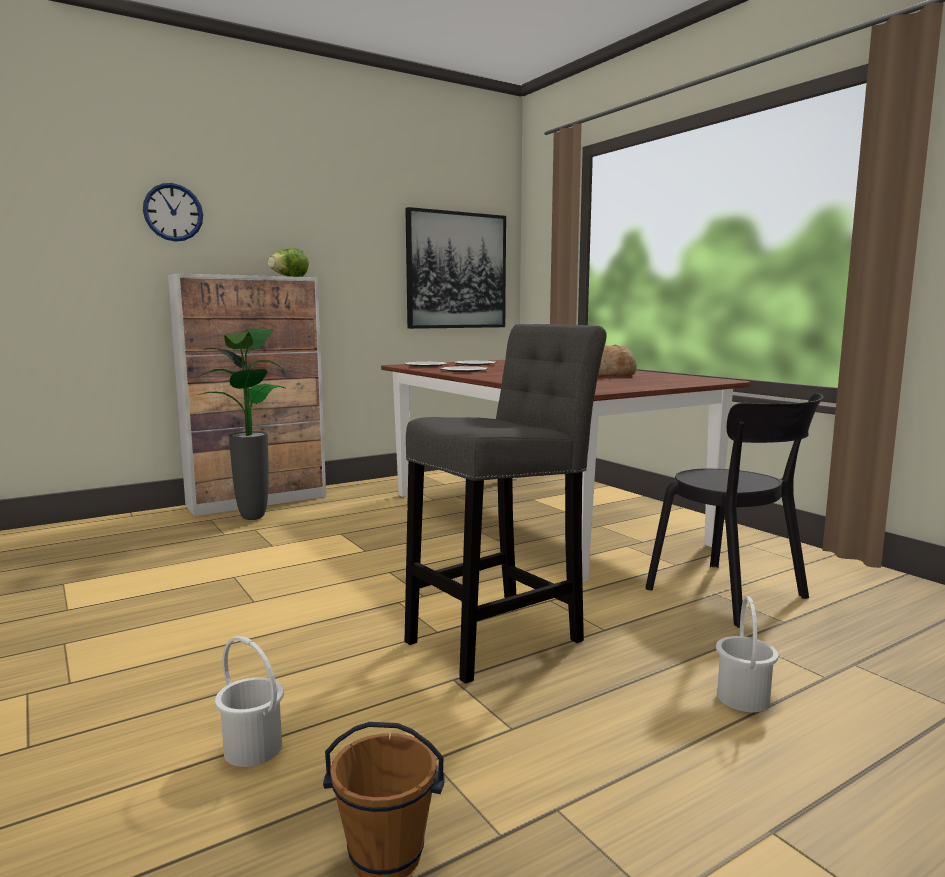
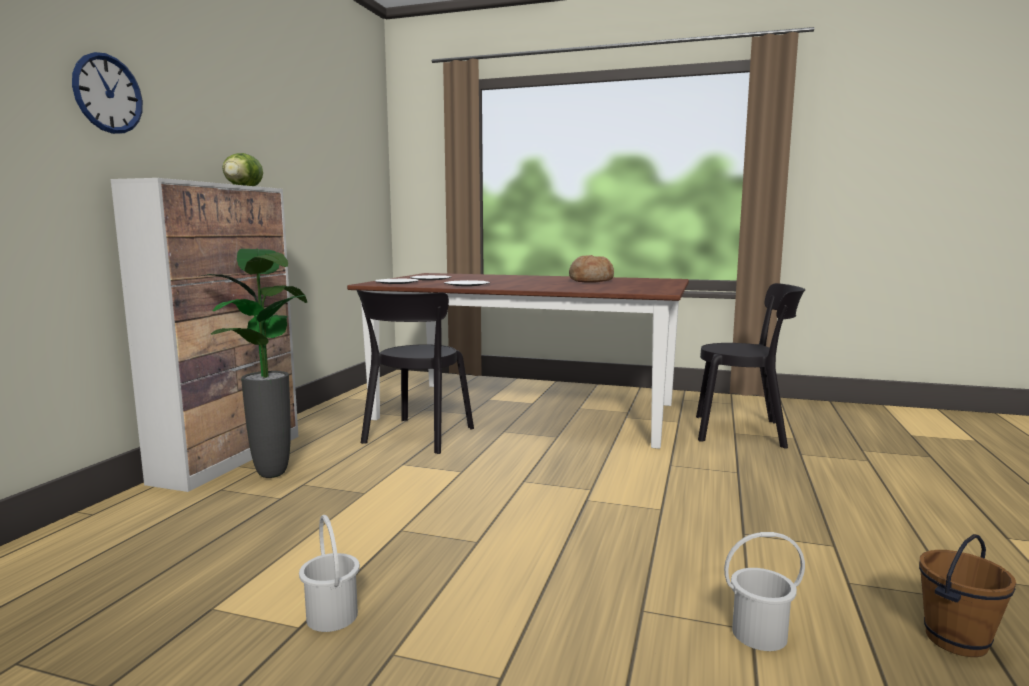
camera: 40 degrees left, 0 degrees up
picture [405,207,506,329] -> none
grey stool [405,324,606,684] -> none
white bucket [716,596,779,712] -> white bucket moved to [299,515,360,632]
none -> black chair [356,289,474,454]

